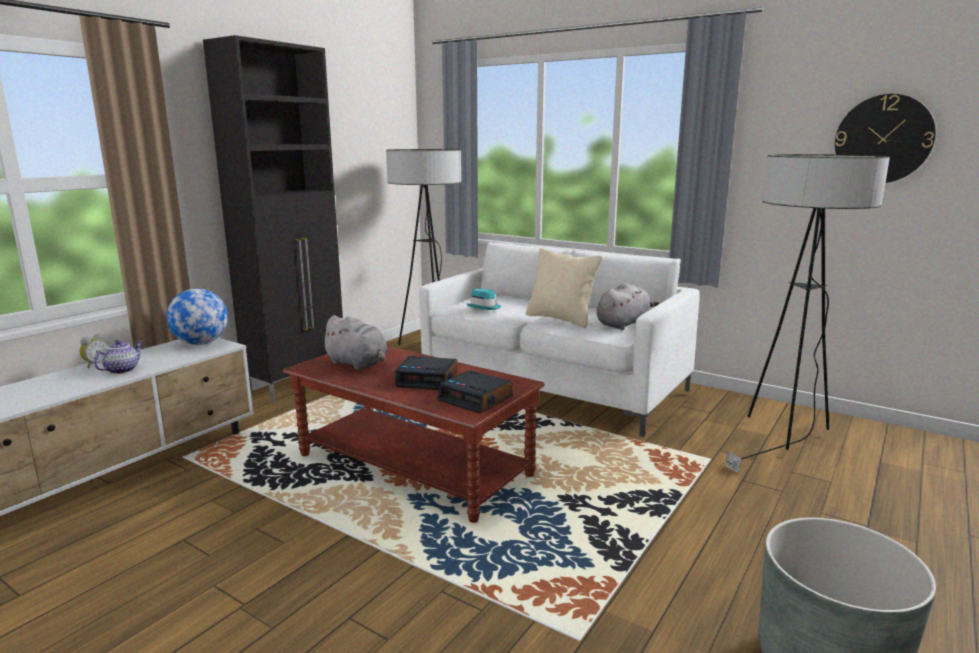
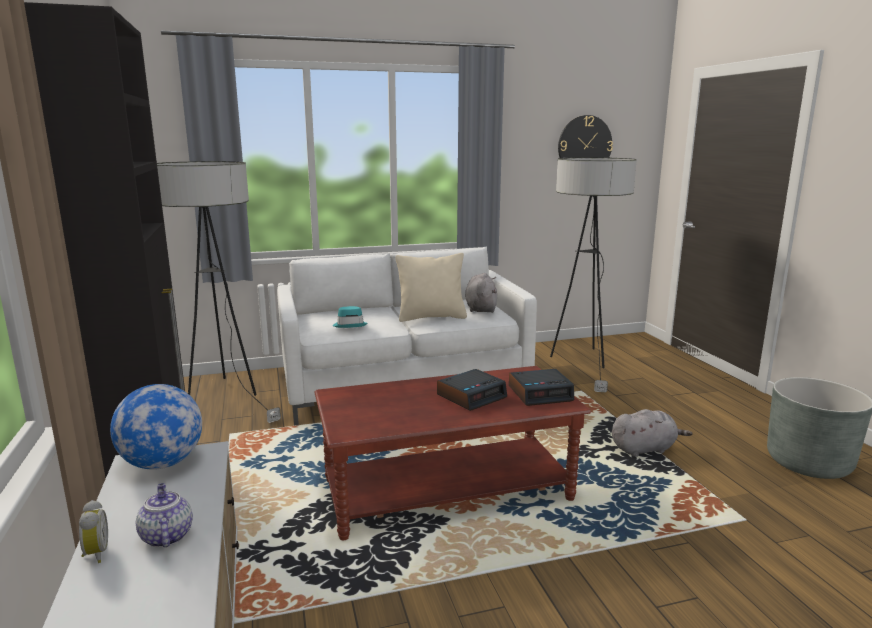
camera: 50 degrees left, 0 degrees up
grey plush toy [319,315,388,370] -> grey plush toy moved to [612,409,693,457]

